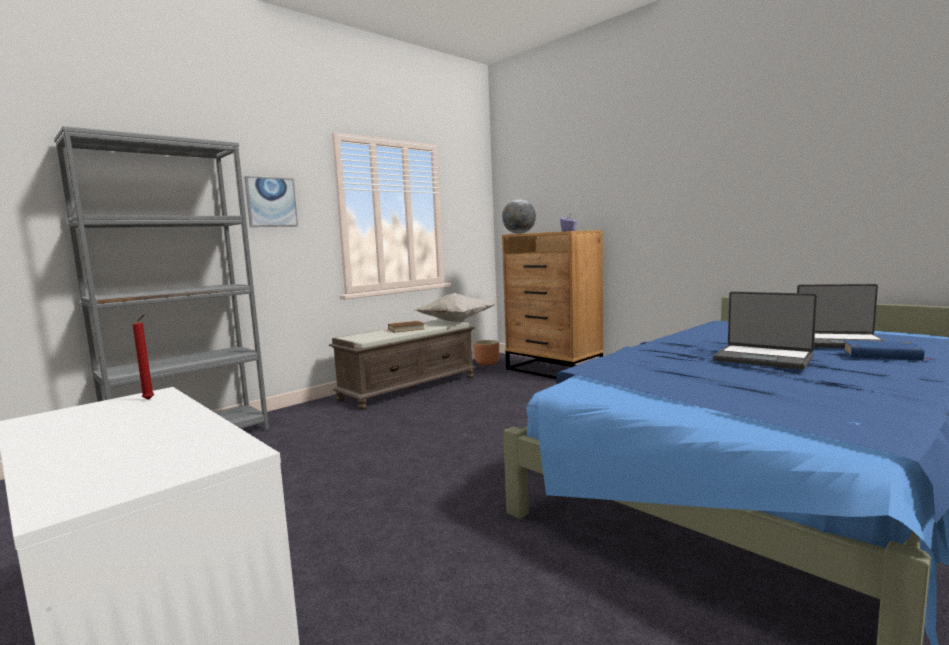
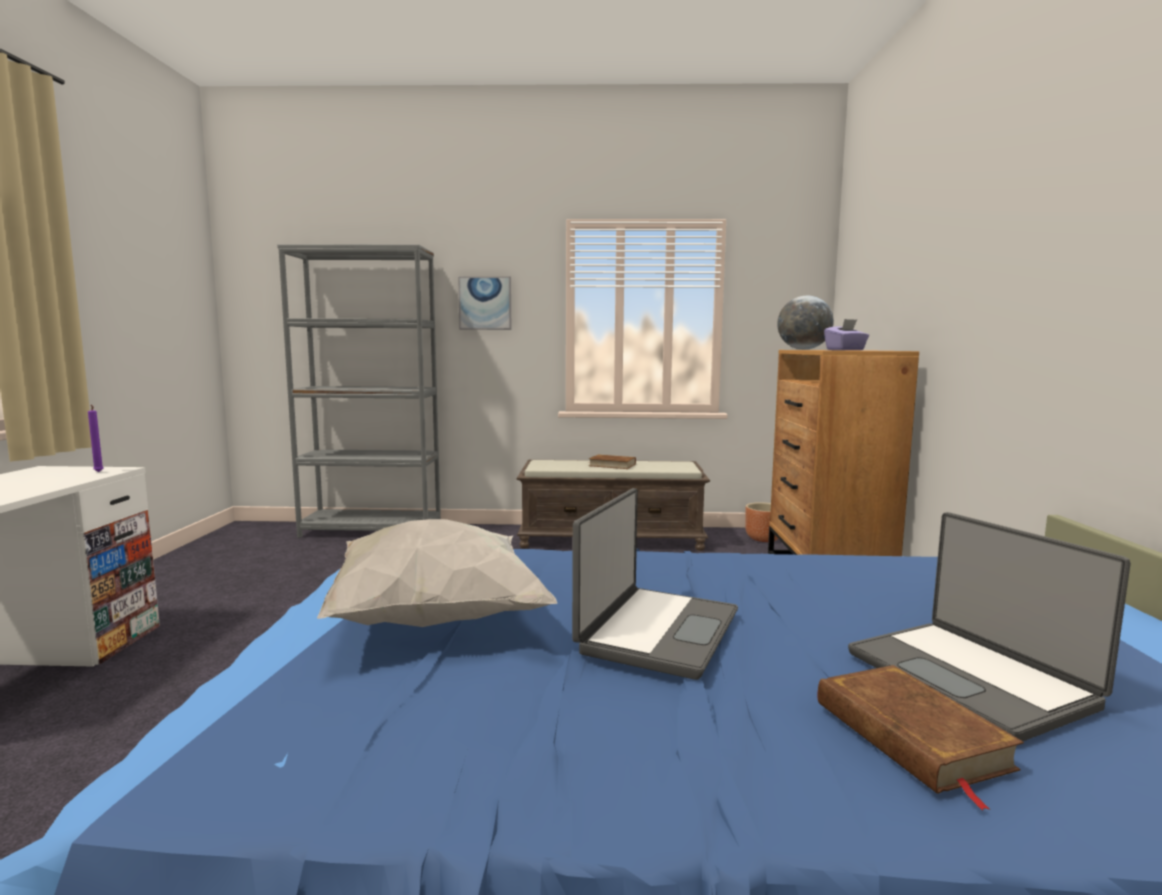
camera: 45 degrees right, 0 degrees up
red candle [132,315,154,400] -> purple candle [88,405,103,472]
white pillow [415,293,495,322] -> white pillow moved to [317,519,557,627]
laptop [713,292,817,370] -> laptop turned 150 degrees counterclockwise [572,488,738,680]
blue book [843,340,934,361] -> brown book [818,665,1024,810]

